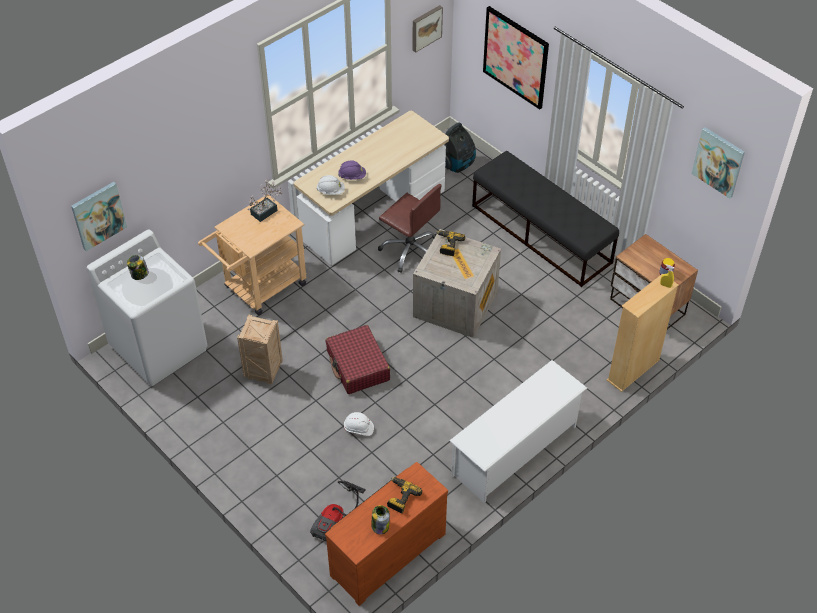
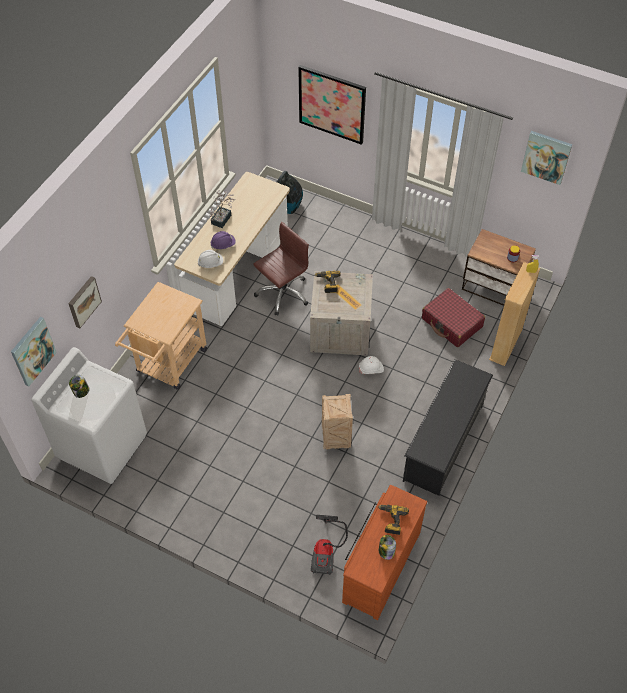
camera: 20 degrees left, 5 degrees up
crate [237,314,283,384] -> crate moved to [322,394,353,449]
potted plant [248,179,283,222] -> potted plant moved to [209,190,235,228]
red suitcase [326,325,390,394] -> red suitcase moved to [422,288,485,347]
white hard hat [344,412,374,436] -> white hard hat moved to [359,356,384,374]
brown office chair [378,184,442,273] -> brown office chair turned 60 degrees counterclockwise [254,222,309,316]
picture [413,5,443,53] -> picture moved to [68,276,102,328]
white shoe rack [449,360,587,503] -> black shoe rack [403,359,493,496]
black bench [472,151,619,287] -> none

